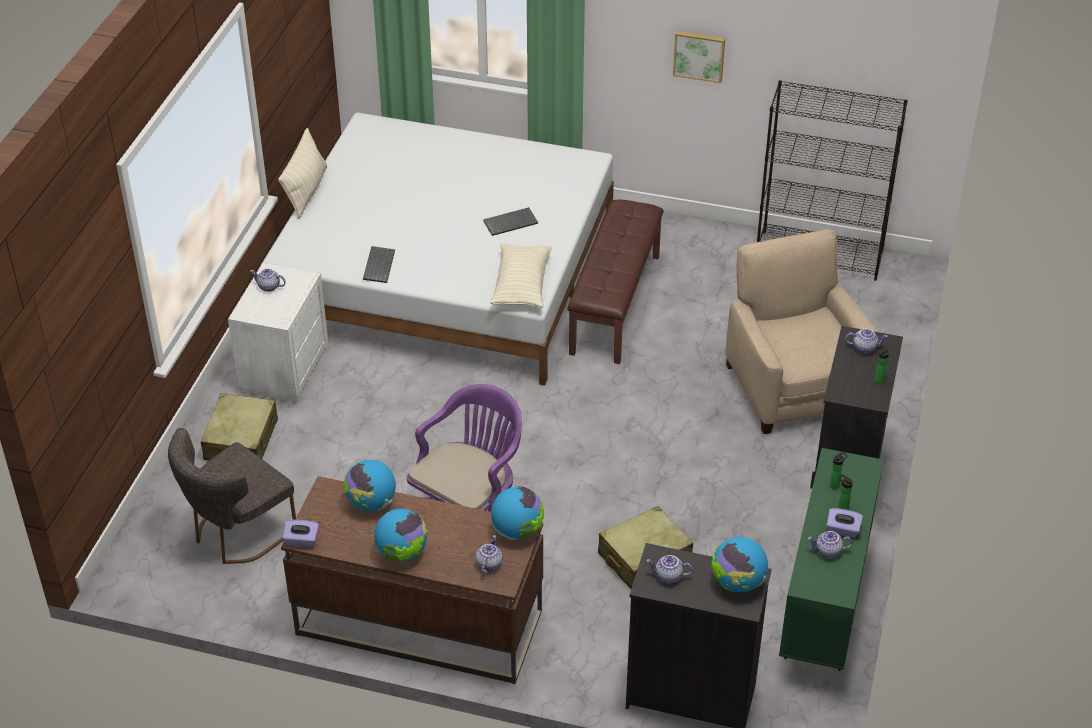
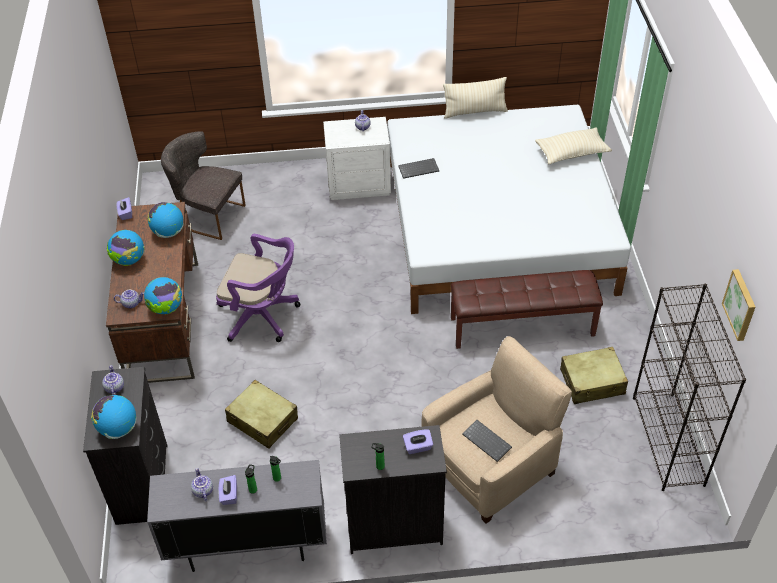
camera: 70 degrees right, 5 degrees up
beige suitcase [201,393,278,460] -> beige suitcase moved to [560,347,628,404]
keyboard [483,207,538,236] -> keyboard moved to [462,420,512,462]
beige pillow [490,243,552,308] -> beige pillow moved to [535,127,612,164]
picture [673,31,725,83] -> picture moved to [722,269,755,341]
green cabinet [779,448,884,671] -> grey cabinet [147,460,327,572]
teapot [845,329,888,354] -> purple tissue box [403,429,433,454]

